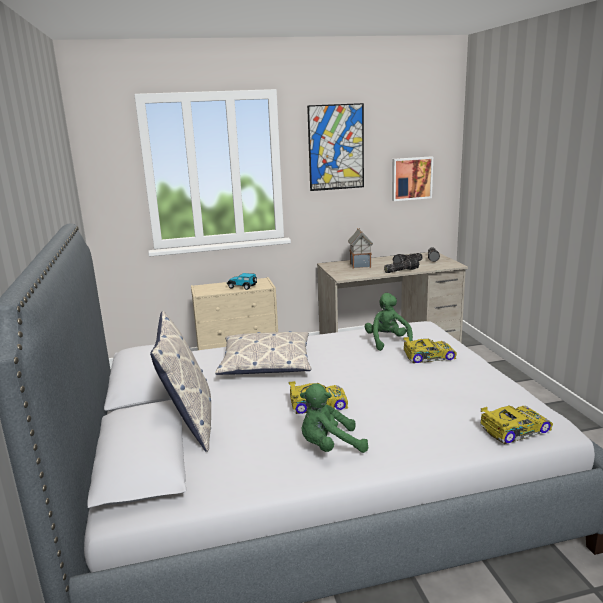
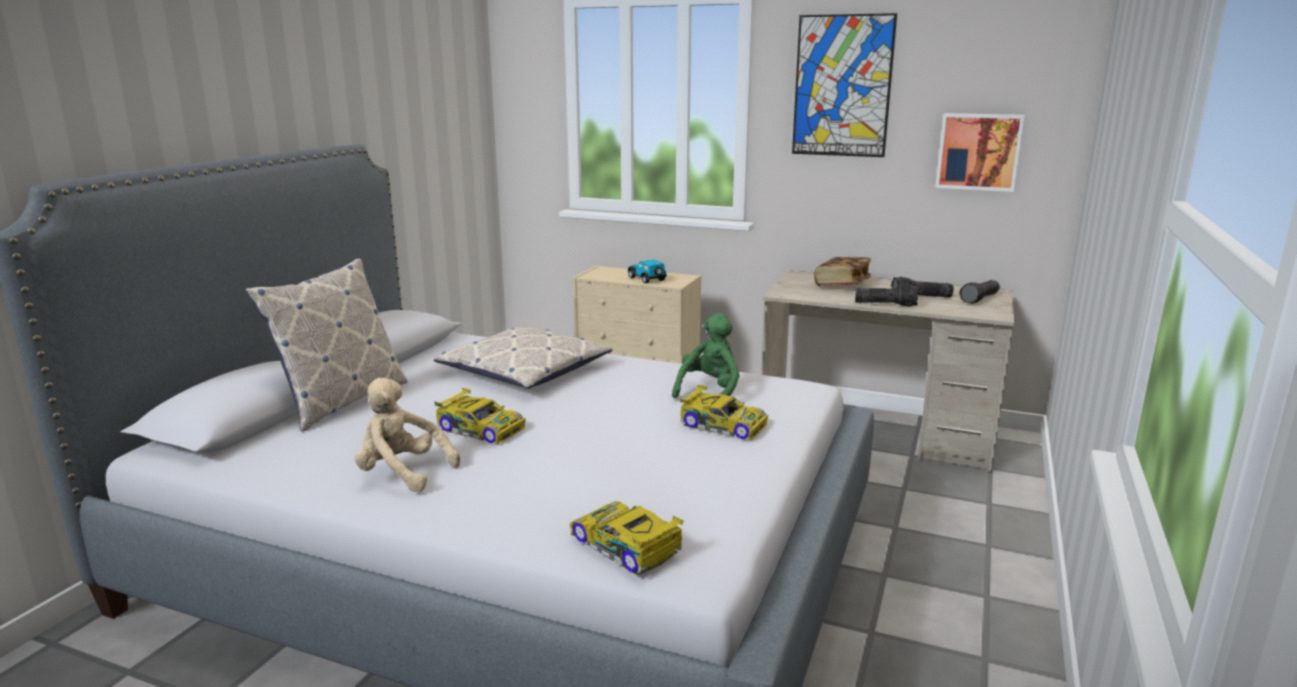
camera: 35 degrees right, 0 degrees up
green plush toy [300,384,368,453] -> beige plush toy [355,378,460,492]
toy house [348,228,373,269] -> book [814,257,871,286]
toy car [480,405,553,444] -> toy car turned 150 degrees counterclockwise [570,501,684,575]

